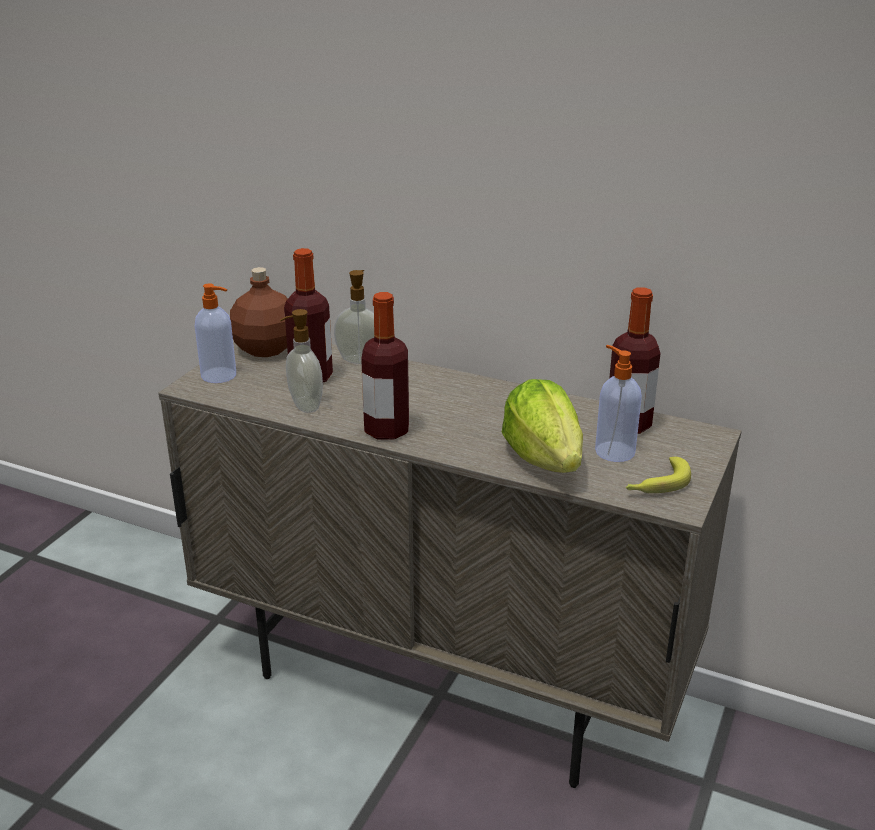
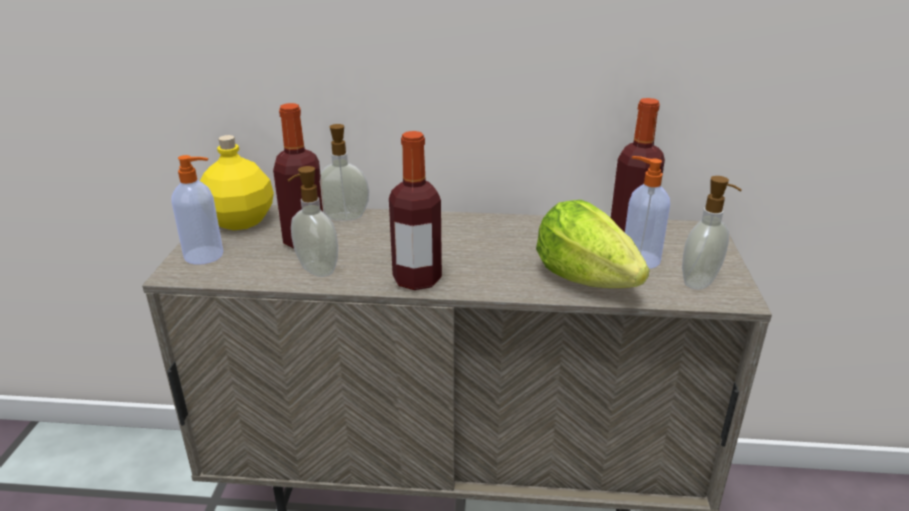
camera: 20 degrees left, 0 degrees up
brown bottle [230,267,288,357] -> yellow bottle [200,135,274,230]
banana [626,457,691,493] -> soap dispenser [682,176,742,290]

